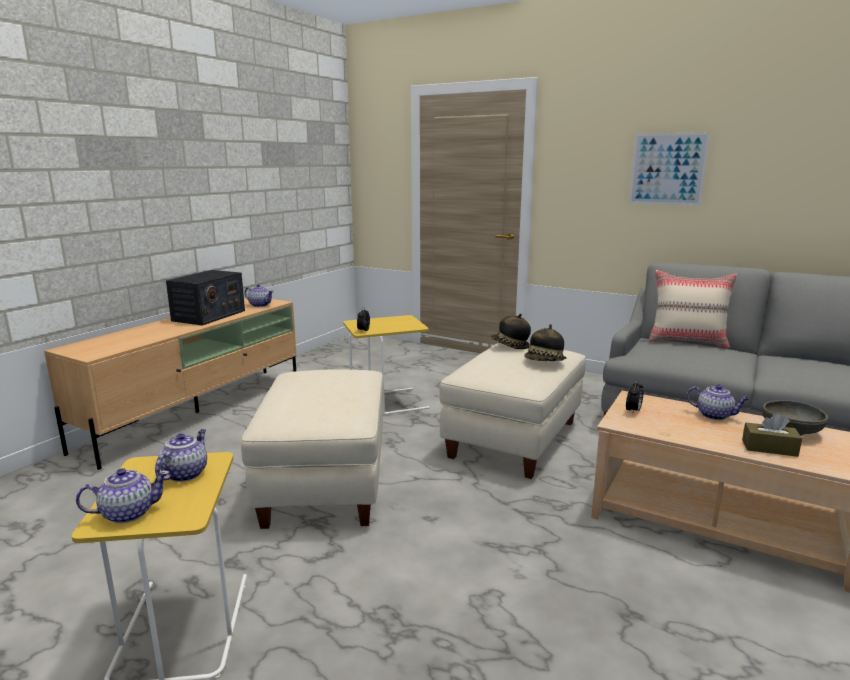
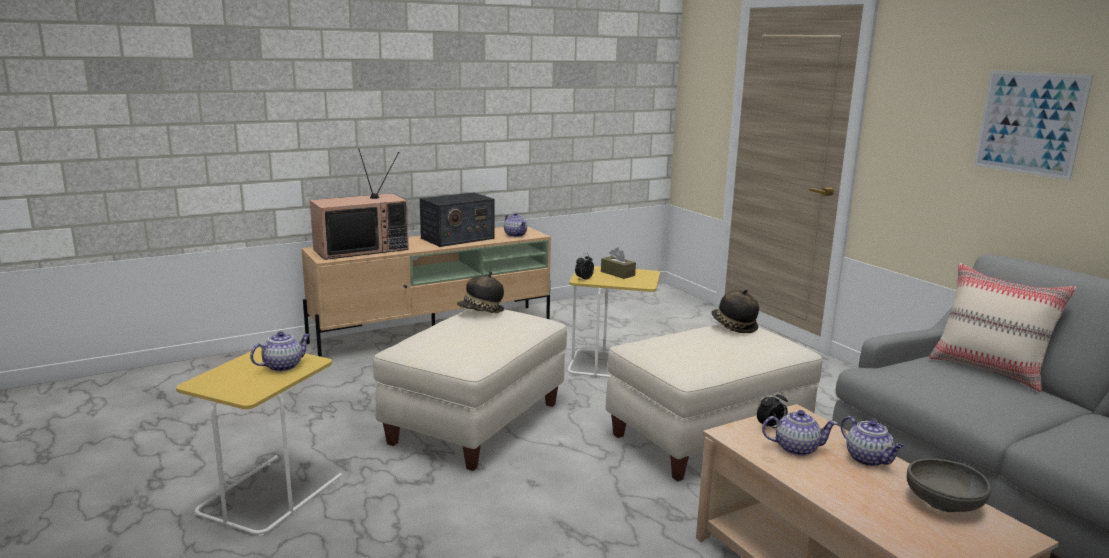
camera: 30 degrees right, 0 degrees up
teapot [76,468,170,523] -> teapot moved to [762,410,838,456]
hat [524,324,566,361] -> hat moved to [457,272,504,313]
brown tissue box [742,413,802,457] -> brown tissue box moved to [601,247,636,279]
none -> television [310,148,409,260]

